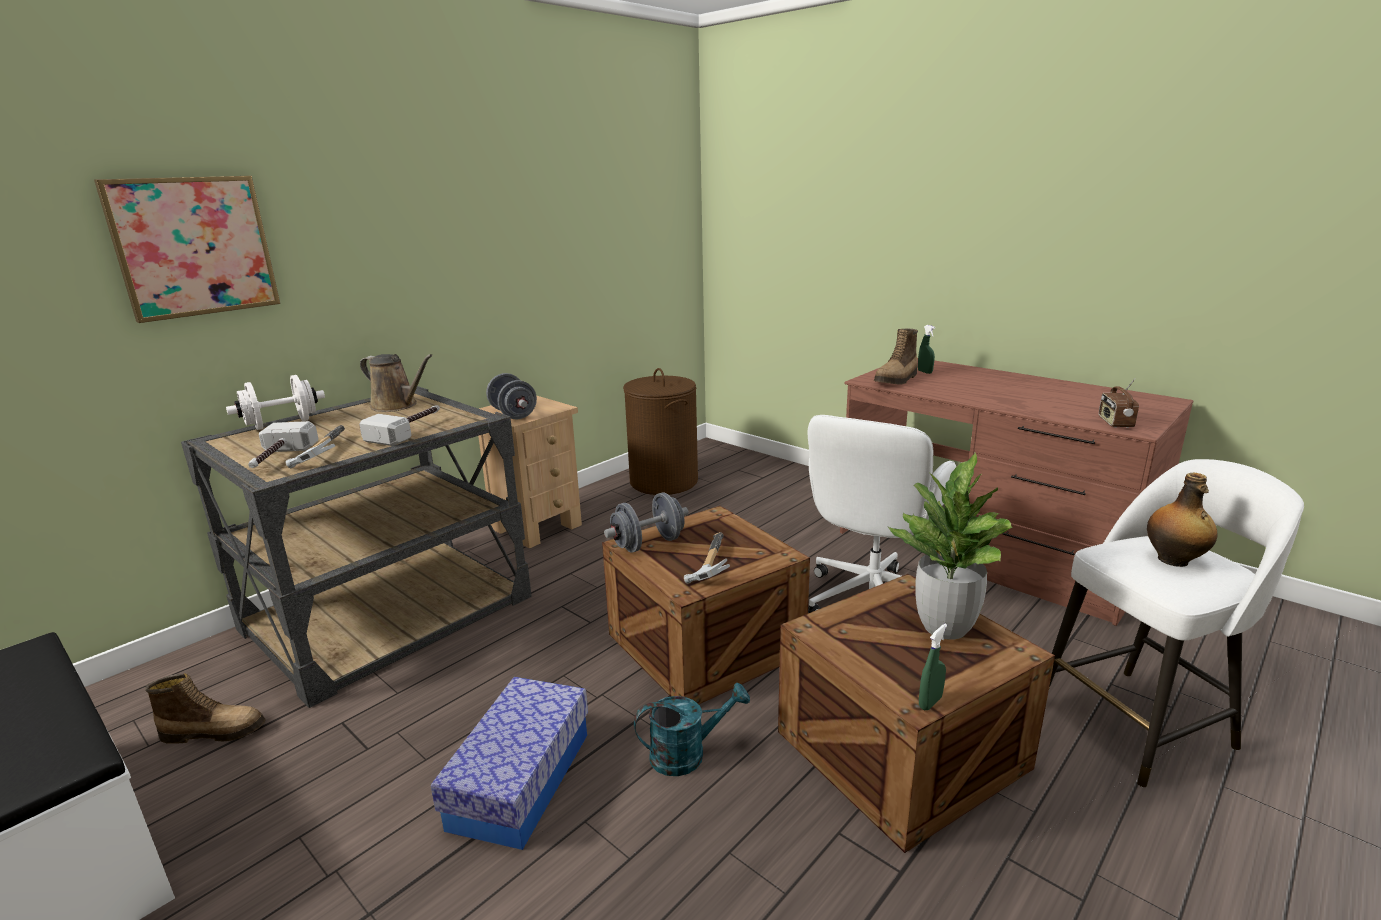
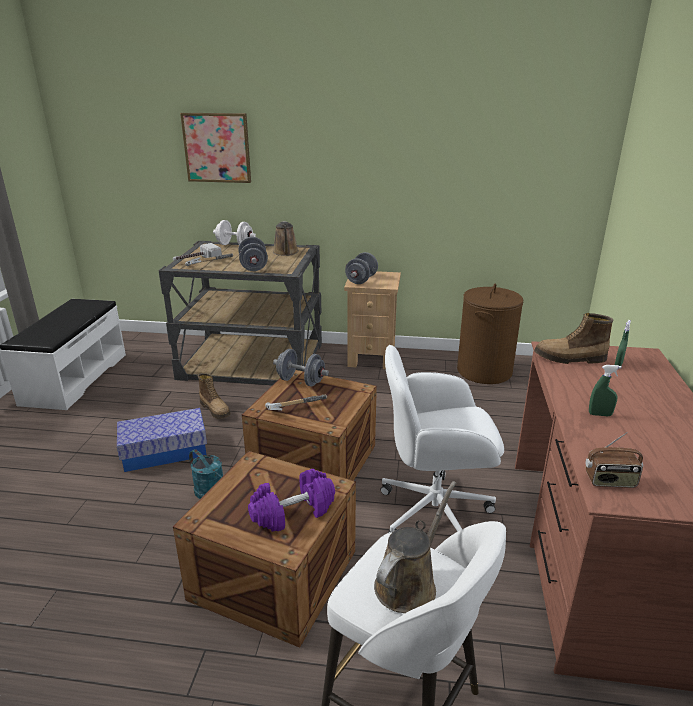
camera: 55 degrees right, 5 degrees up
boot [145,673,266,744] -> boot moved to [198,373,230,419]
hammer [359,405,440,446] -> grey dumbbell [238,237,268,271]
potted plant [888,453,1013,640] -> purple dumbbell [248,469,335,532]
green spray bottle [919,624,947,710] -> green spray bottle moved to [589,365,622,416]
radio [1099,378,1139,428] -> radio turned 150 degrees counterclockwise [585,432,643,488]
bottle [1147,473,1217,567] -> brown watering can [374,481,456,613]

